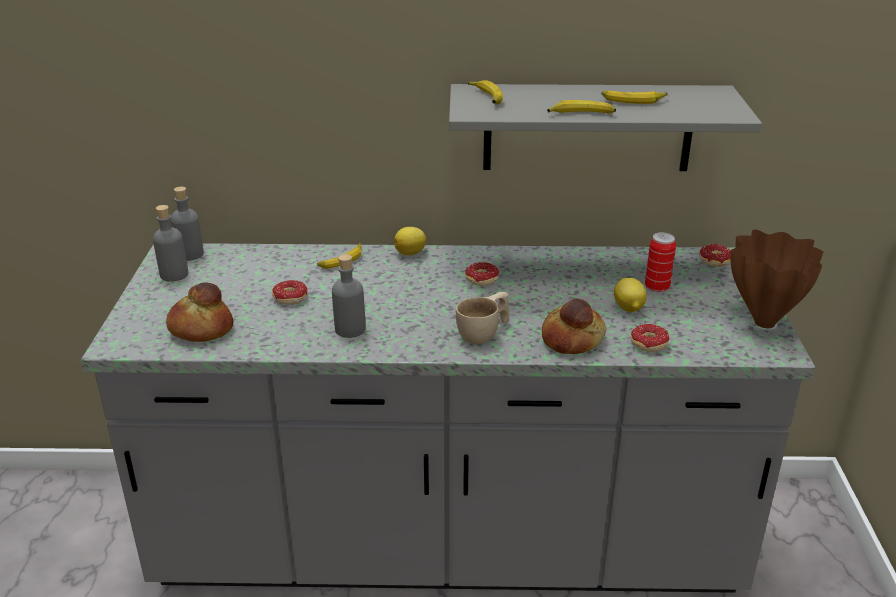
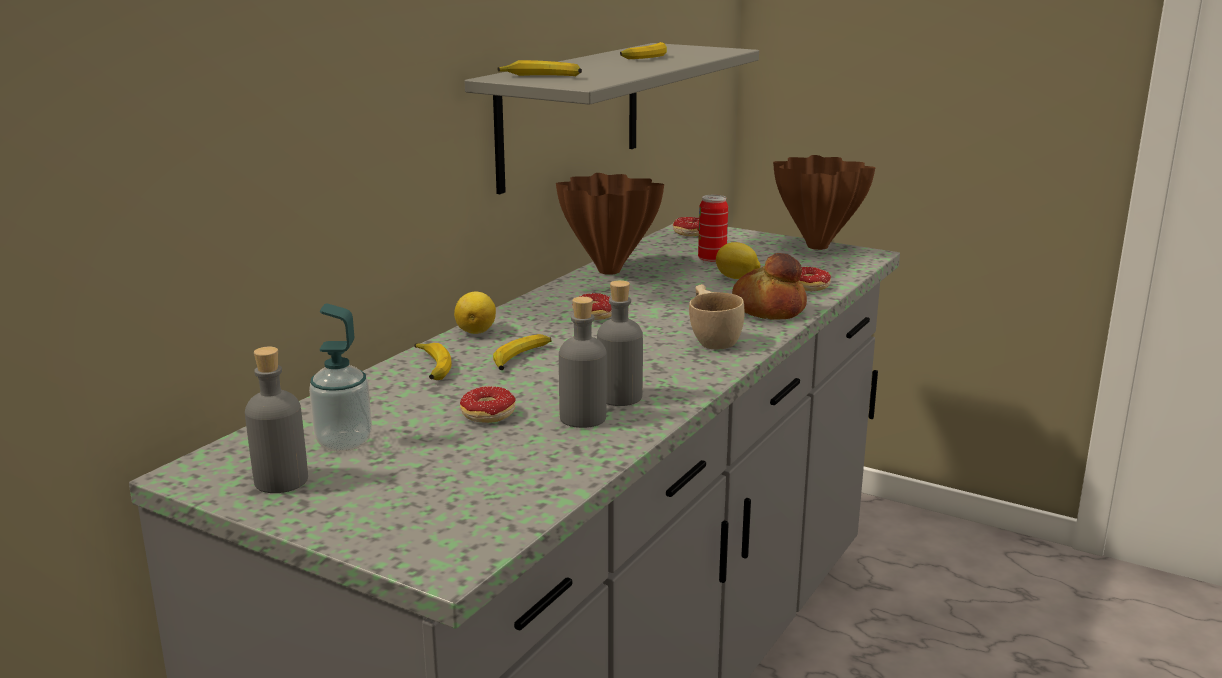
camera: 60 degrees left, 10 degrees down
bread [166,282,233,342] -> none
grey bottle [170,187,204,261] -> grey bottle moved to [559,297,607,428]
banana [547,100,616,114] -> banana moved to [493,334,551,370]
none -> soap dispenser [309,304,372,452]
none -> brown vase [556,173,664,275]

